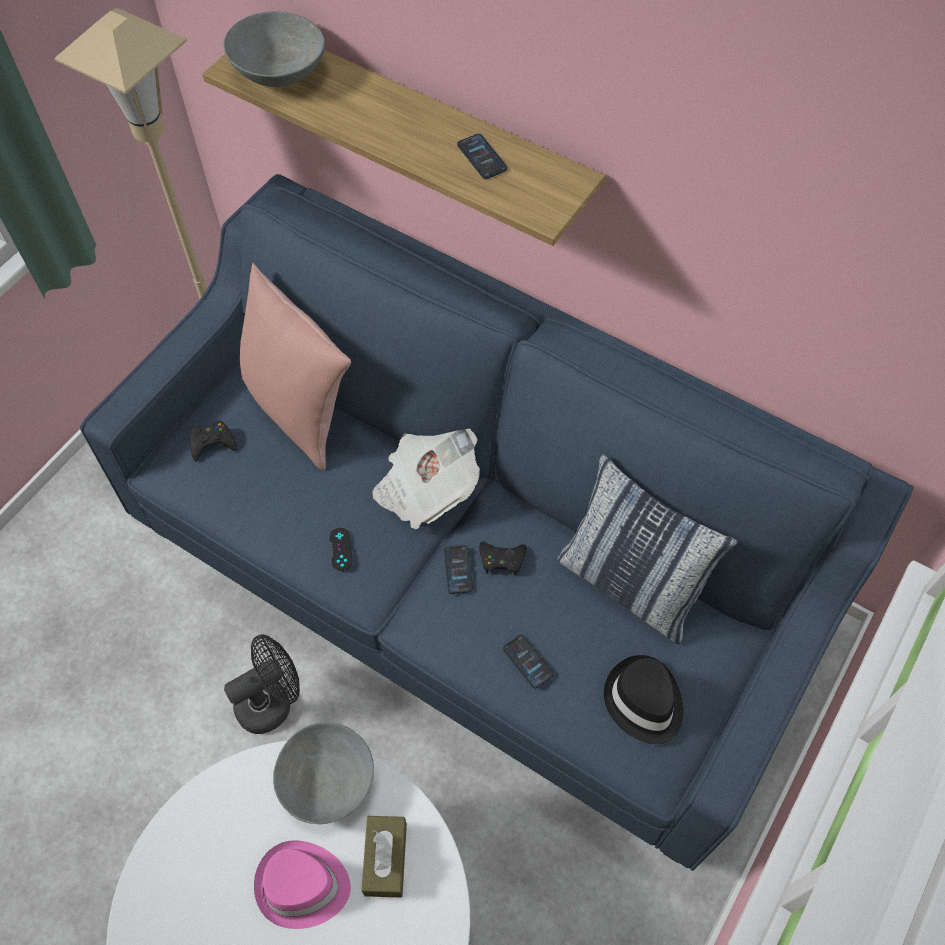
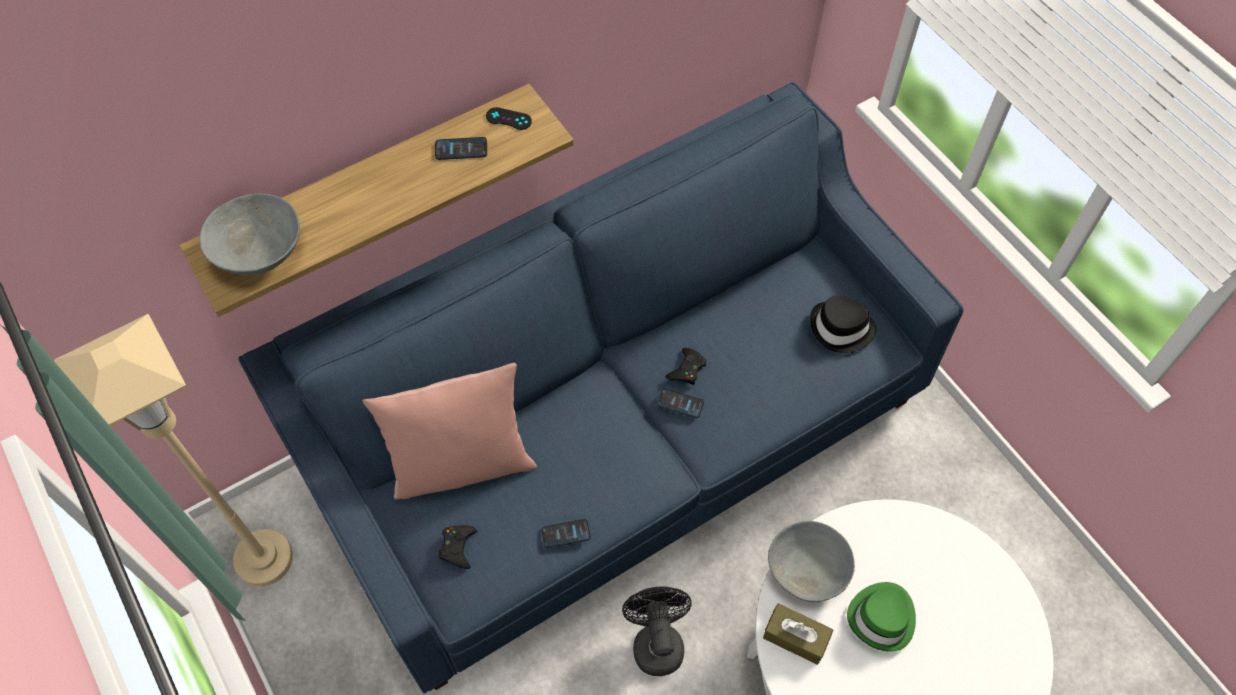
camera: 65 degrees left, 0 degrees up
pink hat [254,840,351,929] -> green hat [847,582,916,652]
black game controller [329,528,352,571] -> black game controller moved to [486,107,532,130]
brown tissue box [361,816,407,898] -> brown tissue box moved to [763,603,833,665]
newspaper [372,428,480,530] -> none
phone [503,635,554,689] -> phone moved to [541,519,591,548]
pillow [558,453,738,644] -> none

